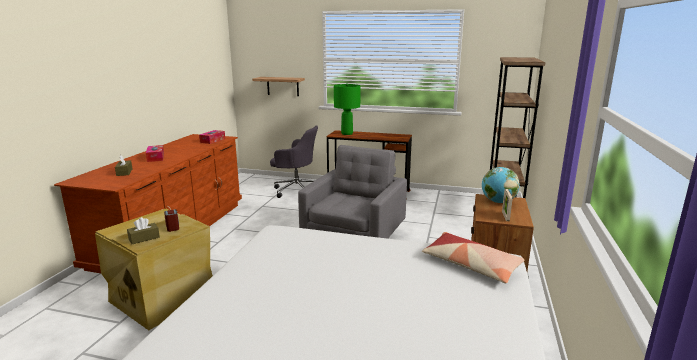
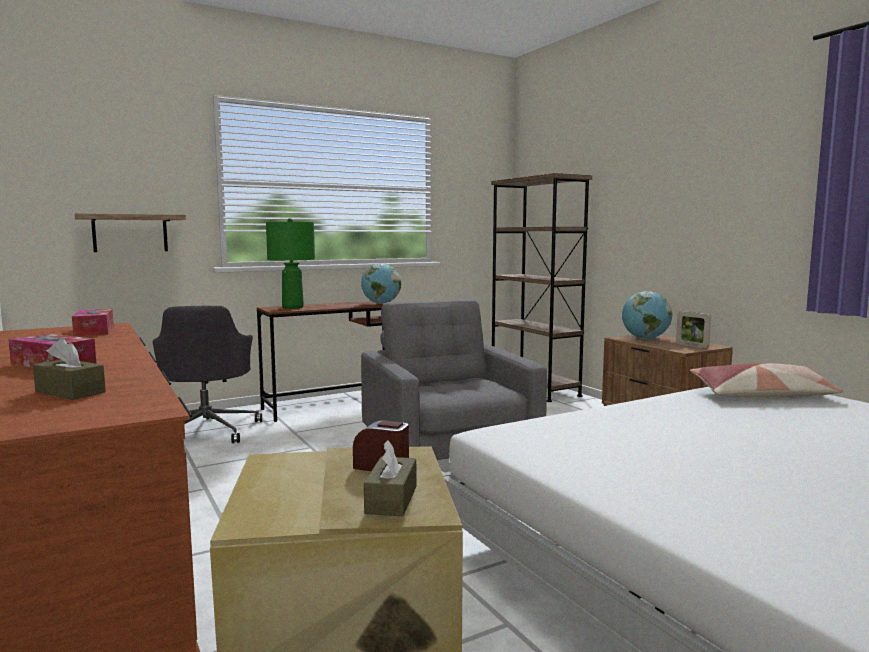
camera: 45 degrees left, 10 degrees down
grey office chair [270,125,318,198] -> grey office chair turned 105 degrees clockwise [153,305,262,443]
none -> globe [361,263,401,304]

